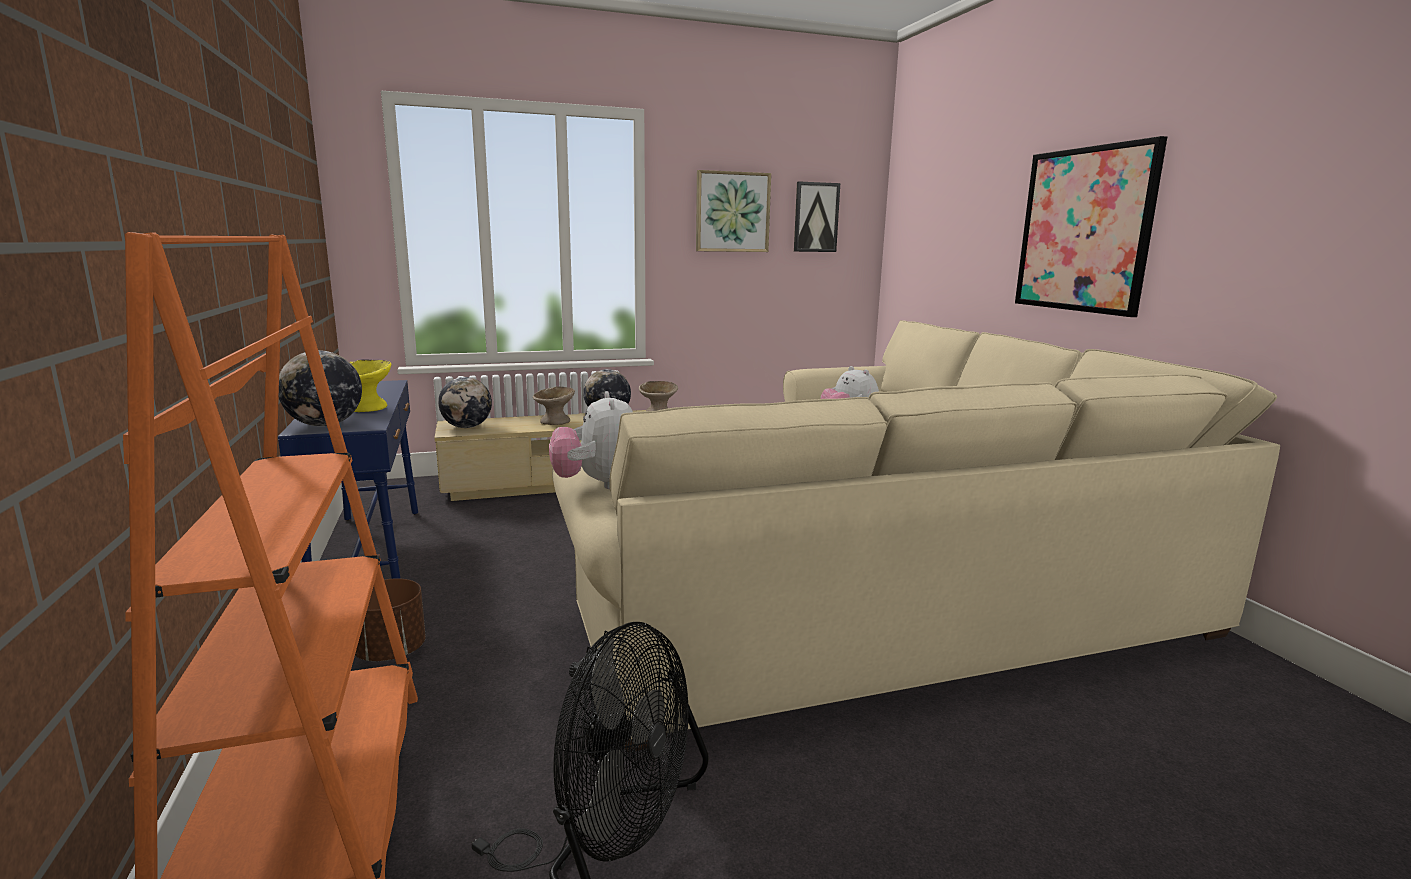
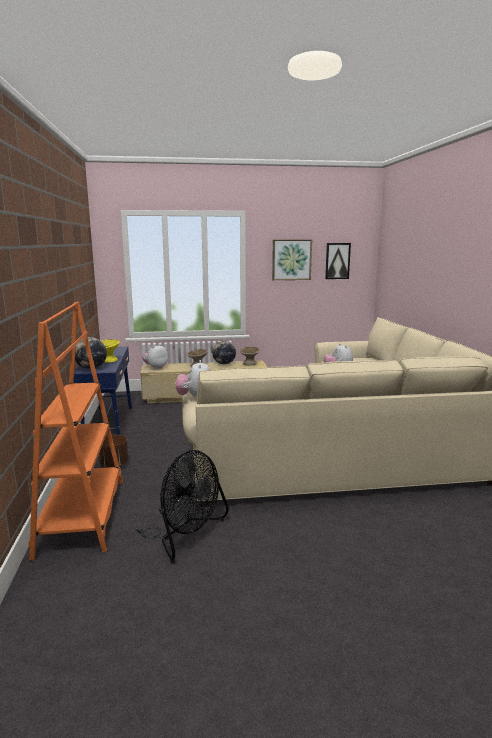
camera: 10 degrees right, 0 degrees up
globe [438,377,492,428] -> plush toy [142,344,168,370]
picture [1015,136,1167,317] -> none

